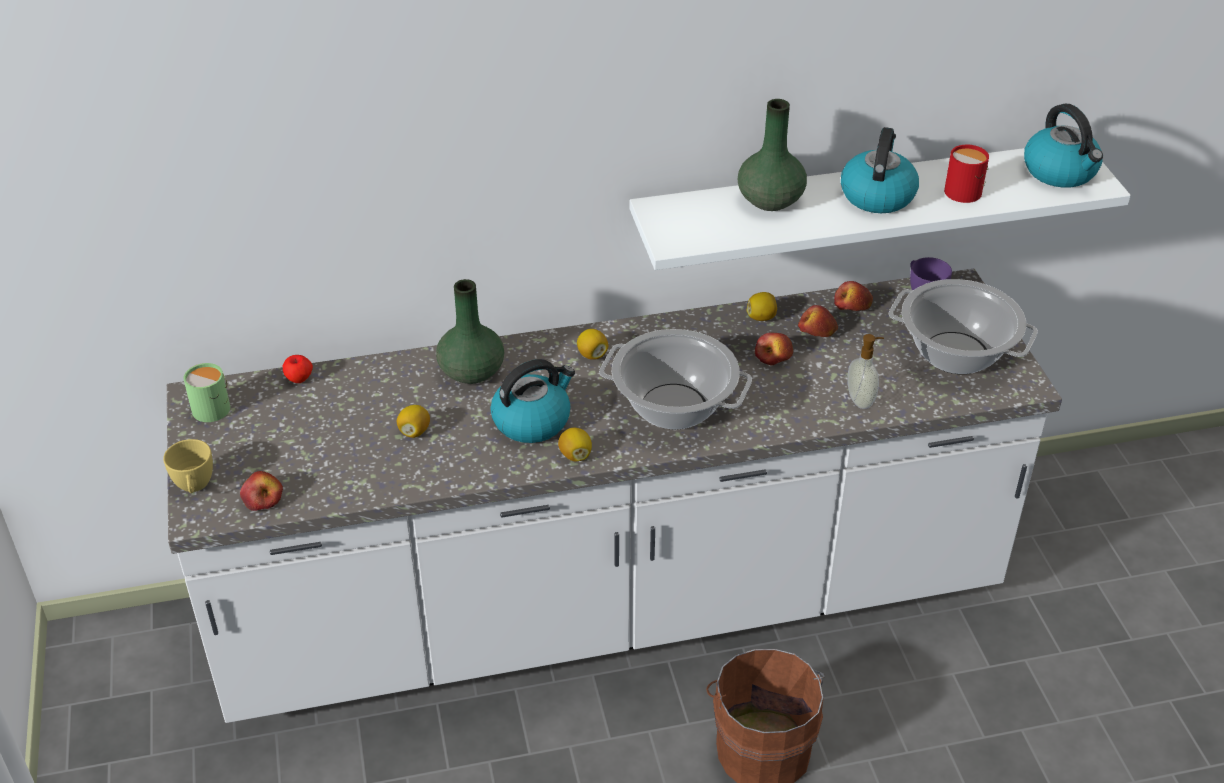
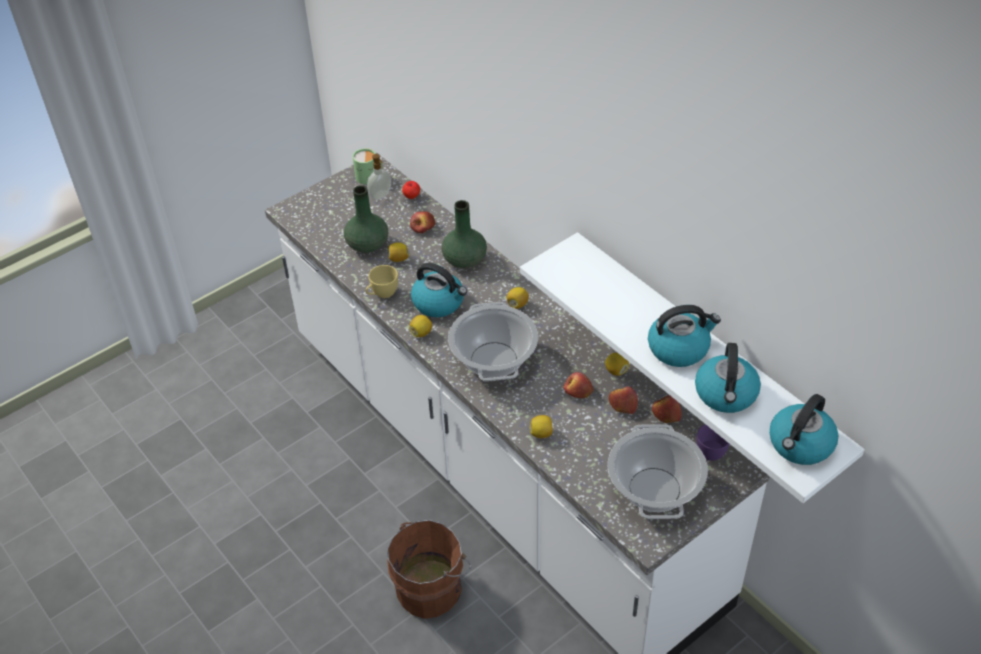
camera: 65 degrees right, 5 degrees up
yellow cup [163,439,213,493] -> yellow cup moved to [365,265,398,298]
apple [240,471,283,511] -> apple moved to [410,211,435,233]
green vase [738,99,807,211] -> green vase moved to [344,185,388,253]
soap dispenser [847,334,884,409] -> soap dispenser moved to [367,154,391,200]
red mug [944,145,989,203] -> kettle [695,343,761,413]
none -> lemon [529,415,553,438]

